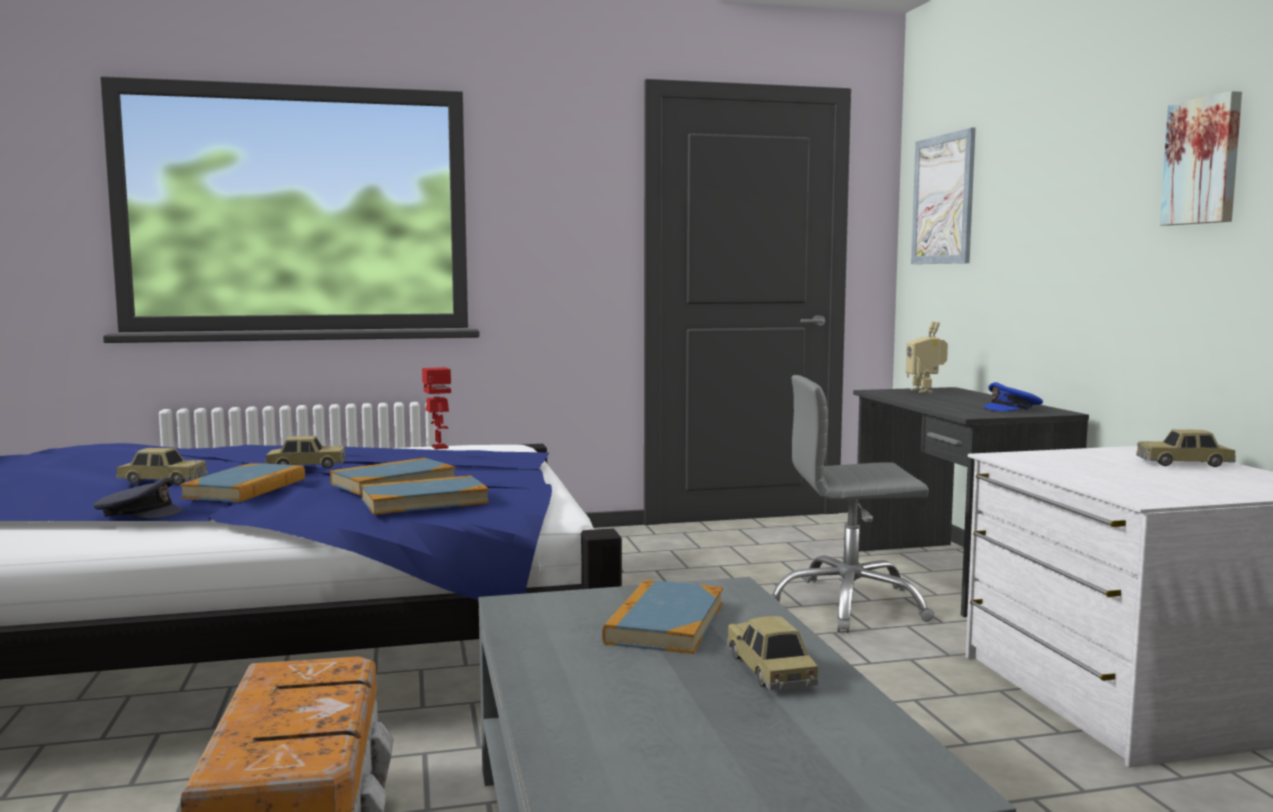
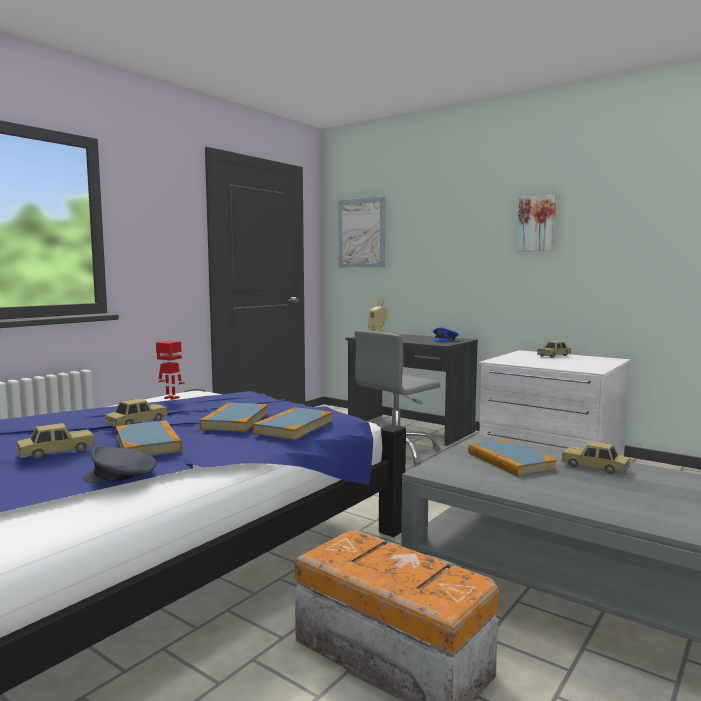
camera: 40 degrees left, 0 degrees up
grey cap [93,478,184,519] -> grey cap turned 150 degrees counterclockwise [84,445,156,483]

